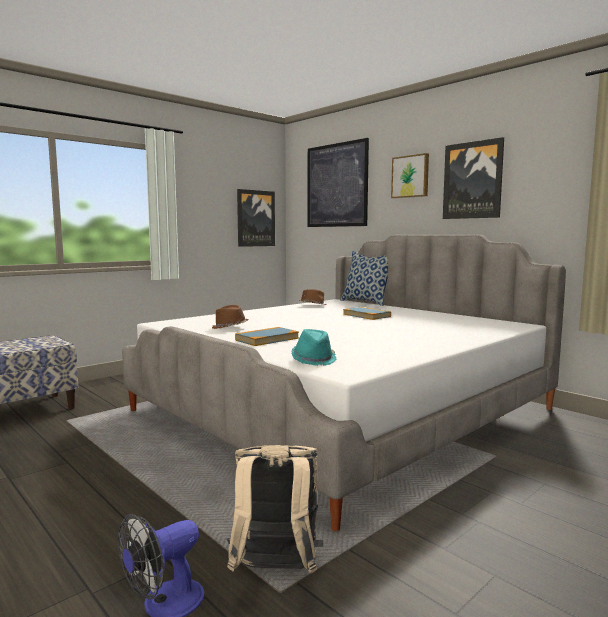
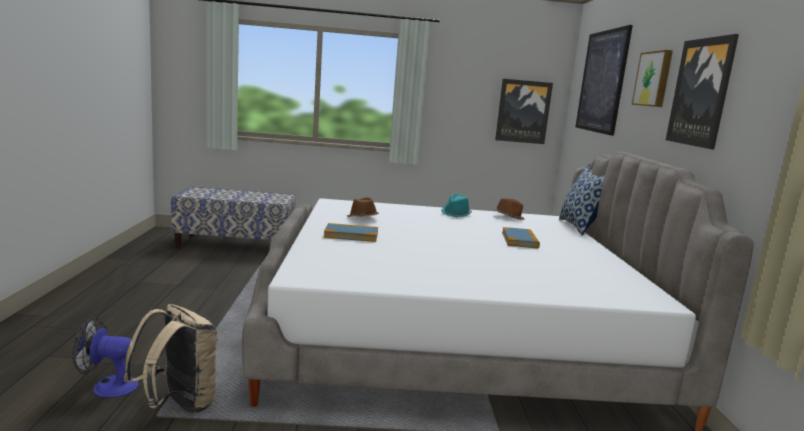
camera: 40 degrees right, 5 degrees up
turquoise hat [291,329,337,366] -> turquoise hat moved to [441,194,472,217]

